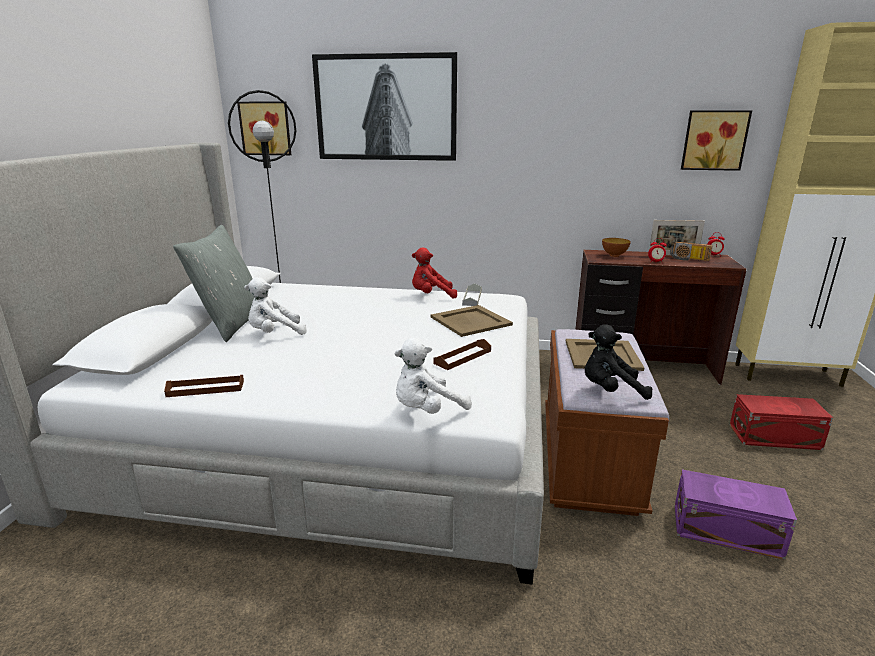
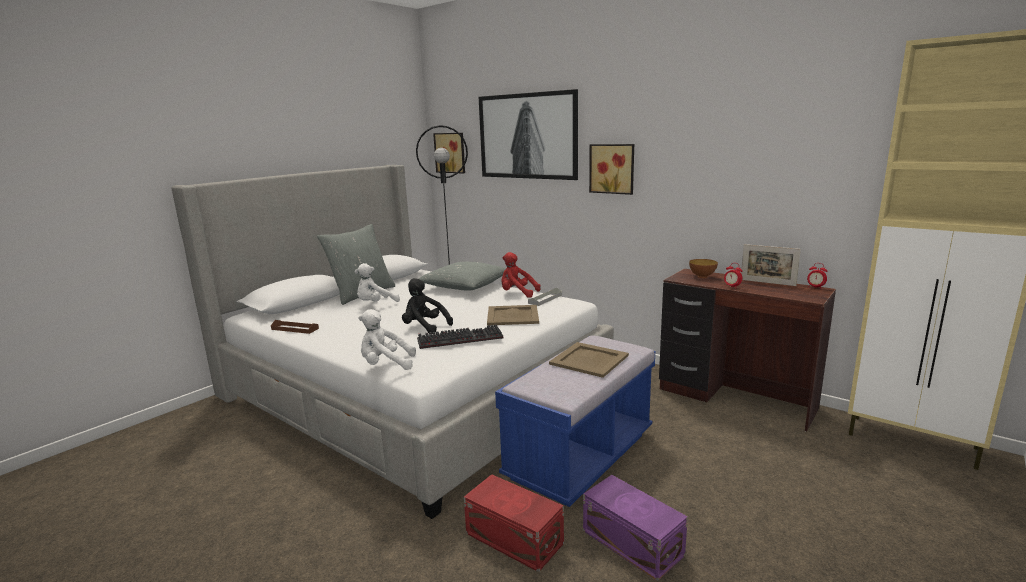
camera: 30 degrees right, 5 degrees down
white plush toy [244,277,307,335] -> white plush toy turned 45 degrees counterclockwise [355,263,400,302]
brown tray [433,339,491,370] -> keyboard [417,324,503,349]
brown bench [545,329,669,516] -> blue bench [495,335,655,507]
black plush toy [585,324,652,400] -> black plush toy moved to [402,278,453,333]
radio [670,242,712,261] -> none
picture [681,110,752,171] -> picture moved to [589,144,634,195]
red storage box [730,394,833,450] -> red storage box moved to [464,474,564,572]
none -> grey pillow [419,262,506,291]

